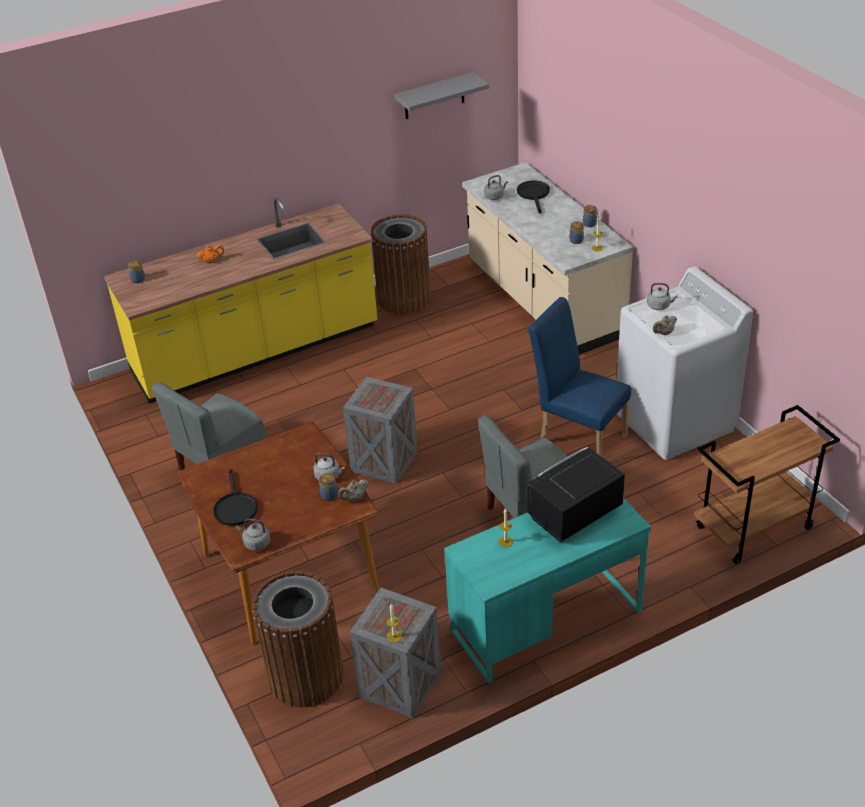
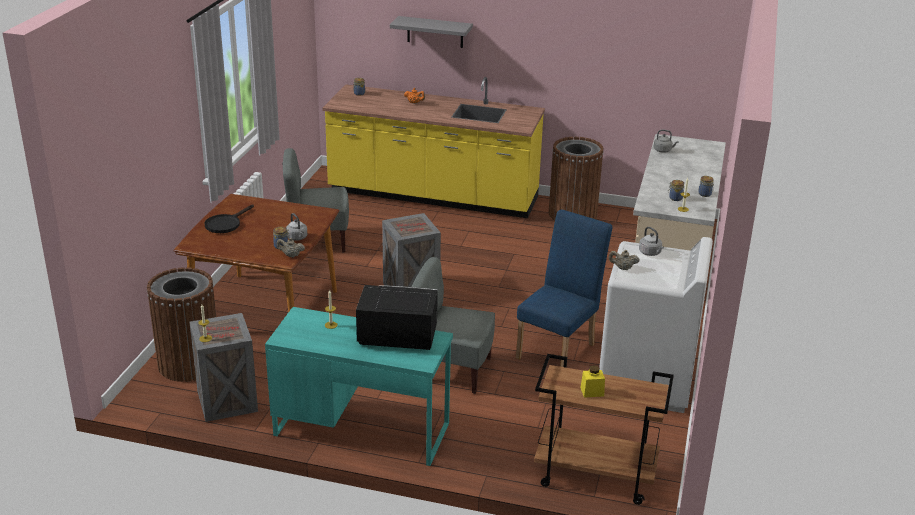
camera: 40 degrees right, 10 degrees down
grey kettle [236,518,270,551] -> none
grey shelf [394,72,489,119] -> grey shelf moved to [390,16,473,48]
black frying pan [517,181,550,214] -> none
blue chair [528,297,631,458] -> blue chair turned 45 degrees clockwise [516,210,612,367]
none -> yellow jar [581,365,605,398]

